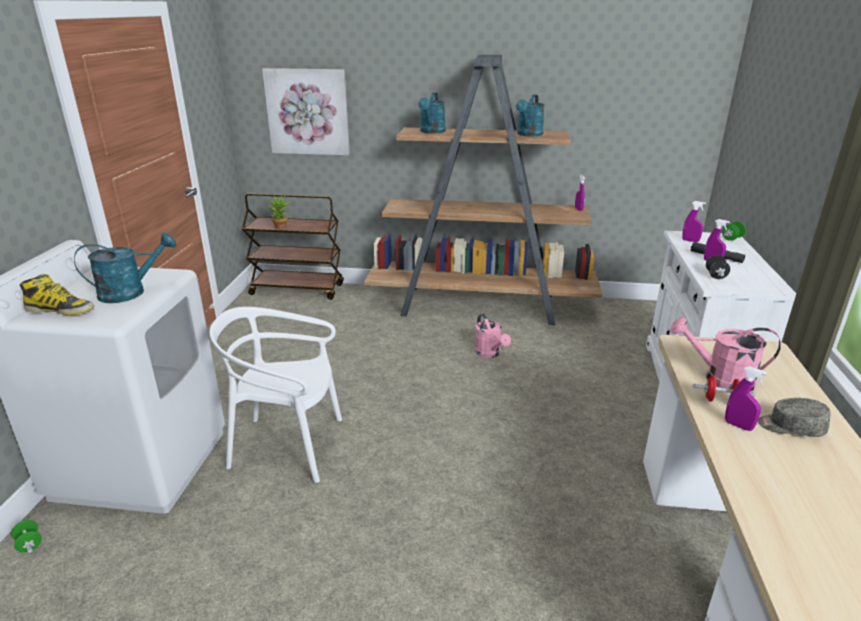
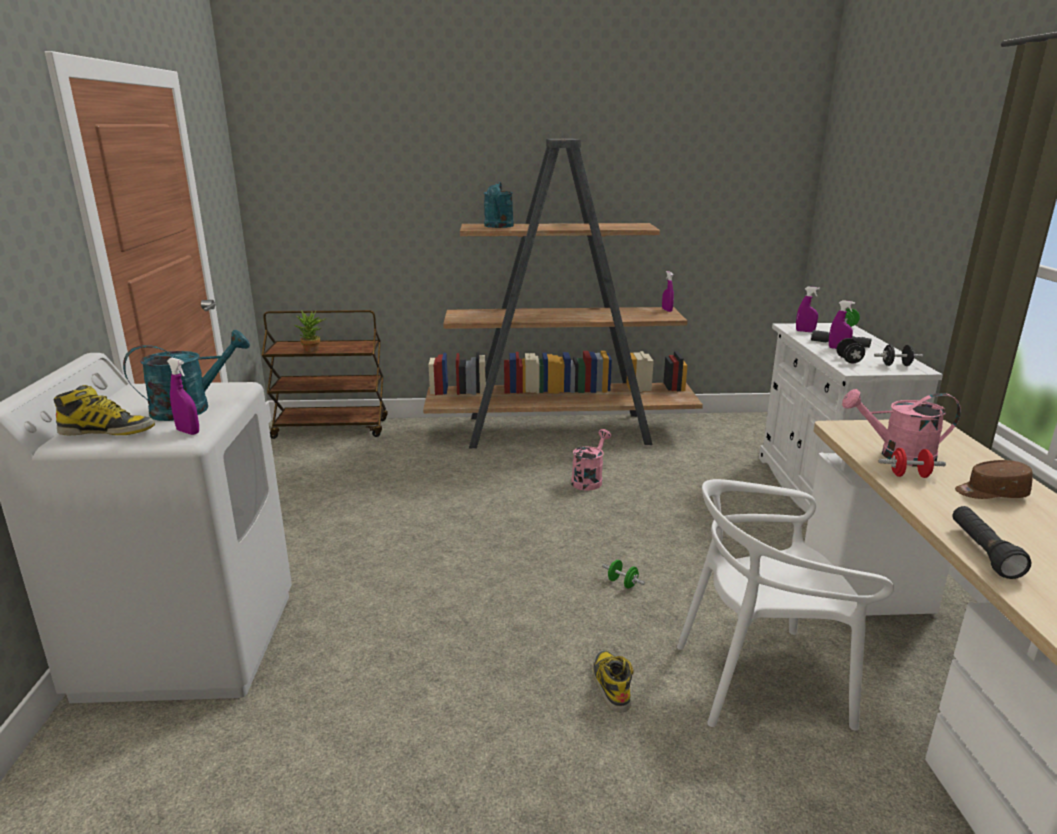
camera: 10 degrees left, 5 degrees down
green dumbbell [11,520,42,553] -> green dumbbell moved to [602,560,645,589]
white chair [210,307,342,483] -> white chair moved to [677,479,894,731]
picture [262,68,350,155] -> none
pink watering can [475,314,511,358] -> pink watering can turned 120 degrees counterclockwise [571,429,611,491]
turquoise watering can [516,95,545,136] -> none
purple spray bottle [725,366,768,431] -> purple spray bottle moved to [167,358,199,435]
grey cap [758,398,831,437] -> brown cap [955,460,1033,499]
none -> boot [593,650,633,712]
none -> black dumbbell [874,344,923,366]
none -> black flashlight [952,506,1032,579]

